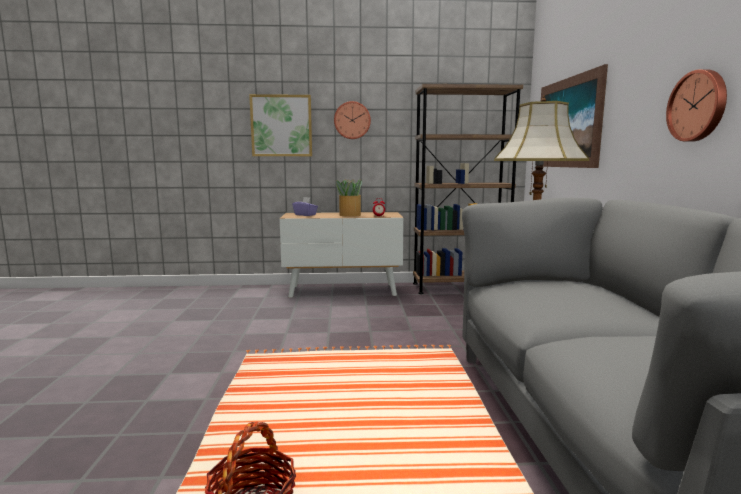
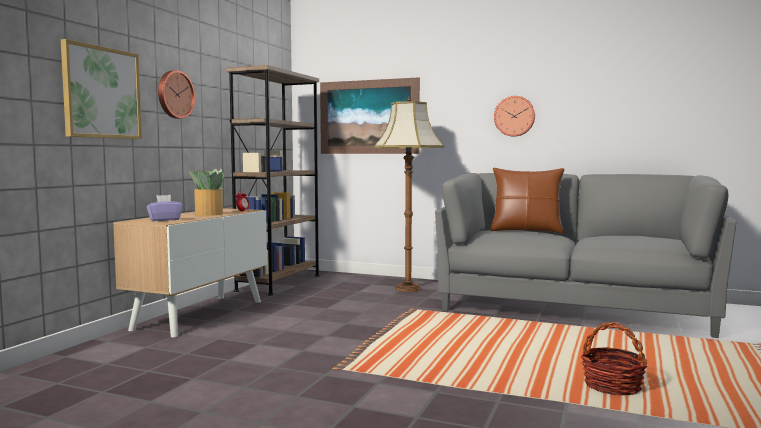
camera: 65 degrees left, 5 degrees down
none -> brown pillow [490,168,564,234]

